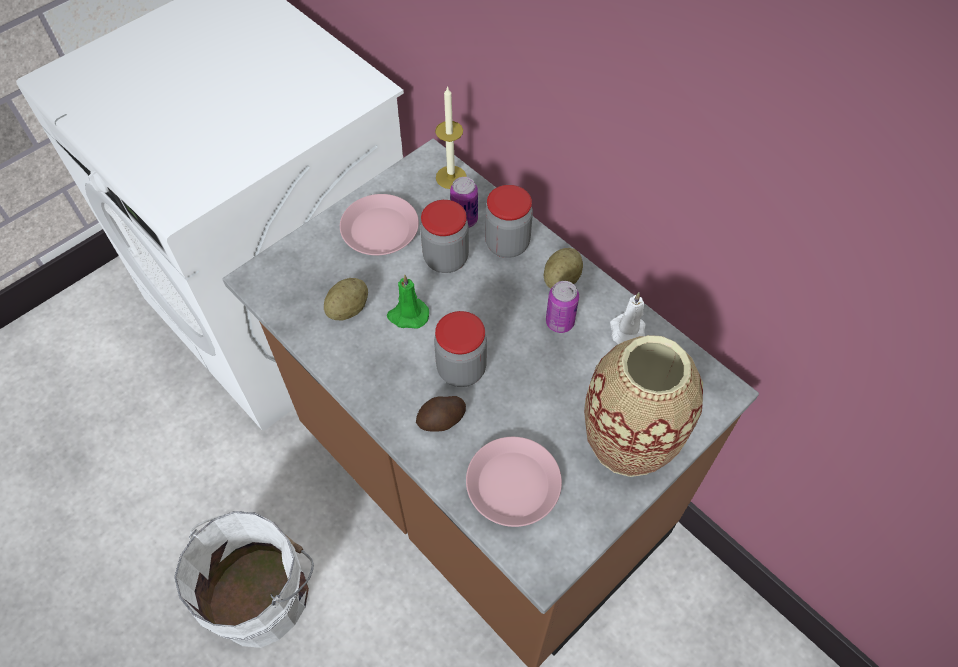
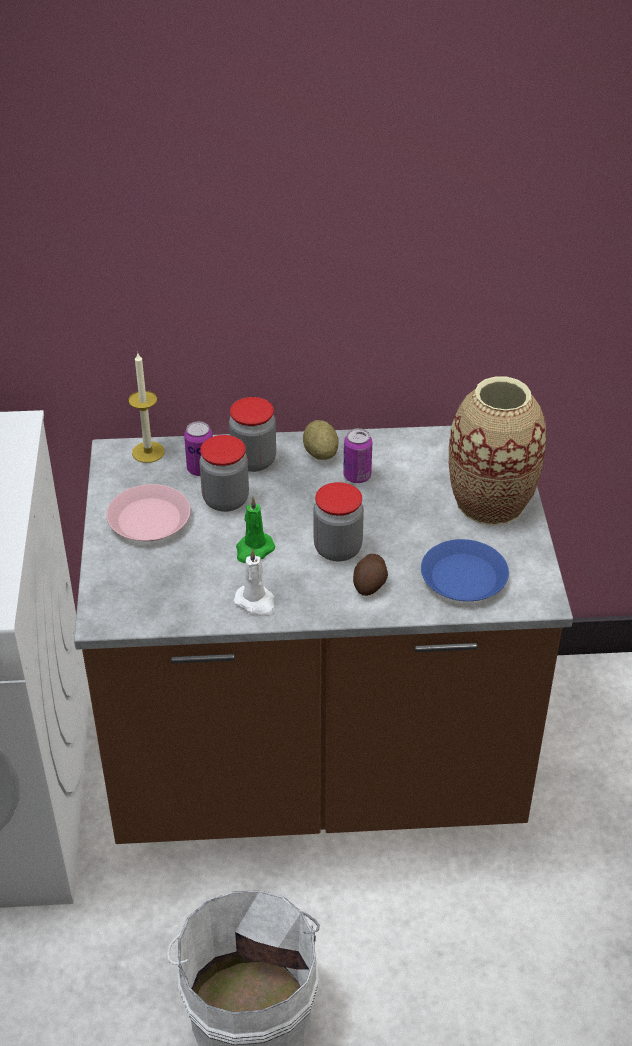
camera: 50 degrees left, 15 degrees down
potato [324,278,368,320] -> none
pink plate [466,437,562,527] -> blue plate [421,539,509,601]
white candle [610,292,646,344] -> white candle moved to [234,548,274,615]

